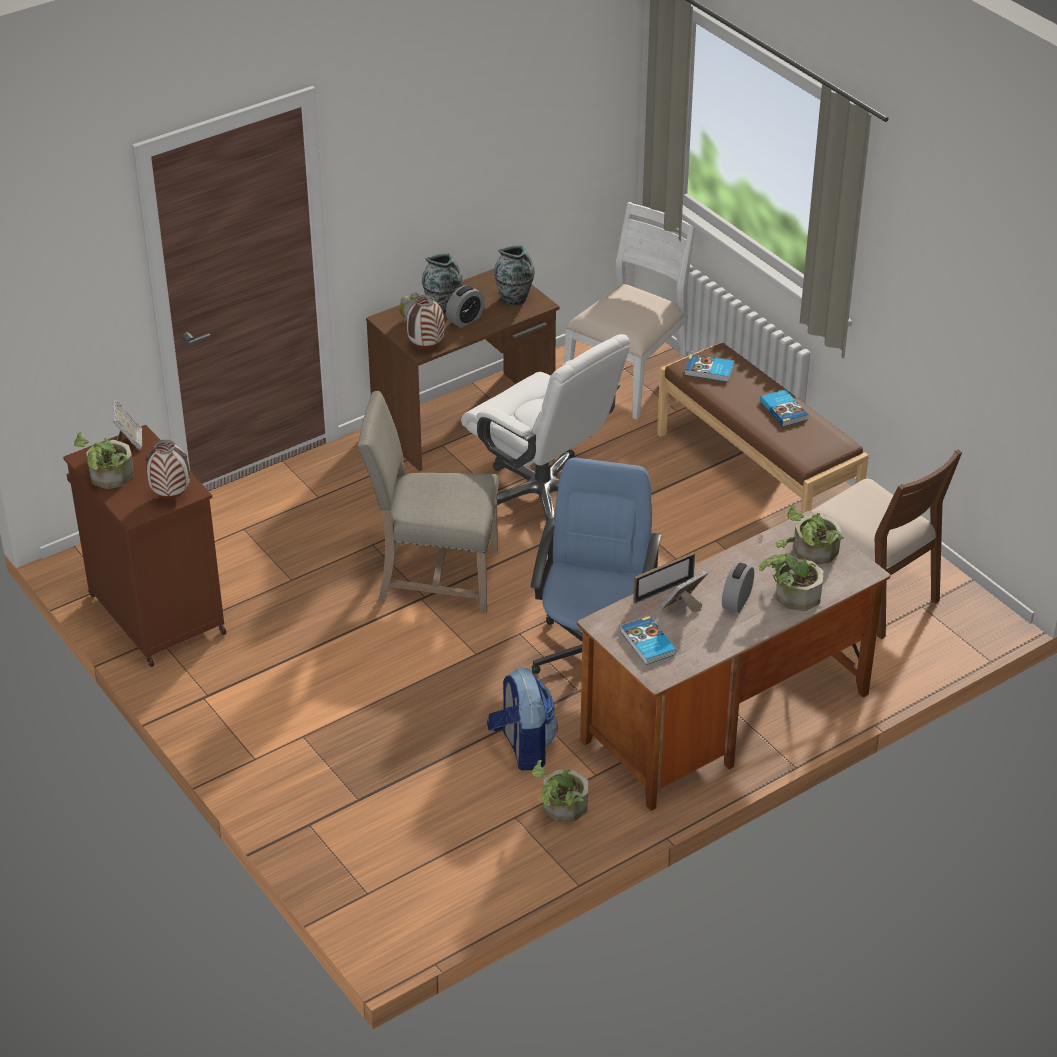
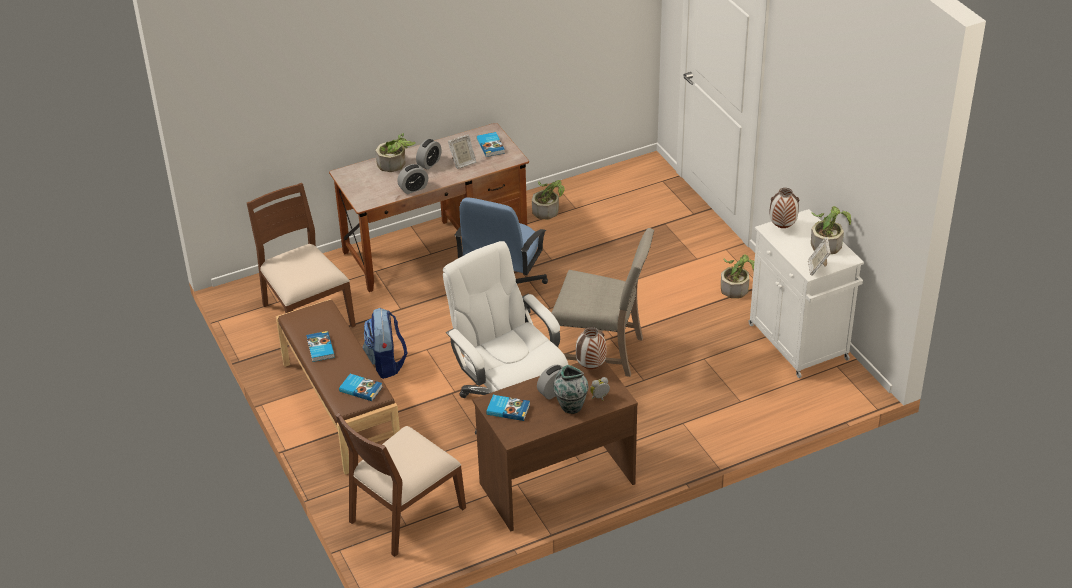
camera: 170 degrees left, 0 degrees up
brown cabinet [63,425,226,667] -> white cabinet [748,209,864,378]
backpack [487,668,558,771] -> backpack moved to [363,307,408,379]
vase [494,245,535,306] -> book [486,395,530,421]
white chair [564,202,695,420] -> brown chair [335,413,466,557]
picture frame [633,552,695,604] -> none
potted plant [787,505,844,565] -> potted plant moved to [721,254,754,298]
none -> alarm clock [397,164,428,194]

